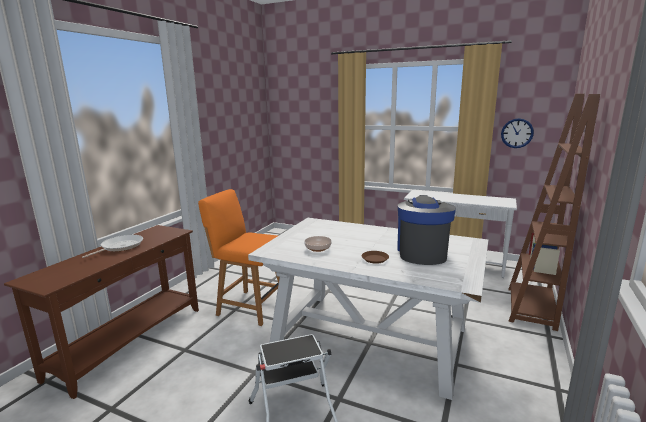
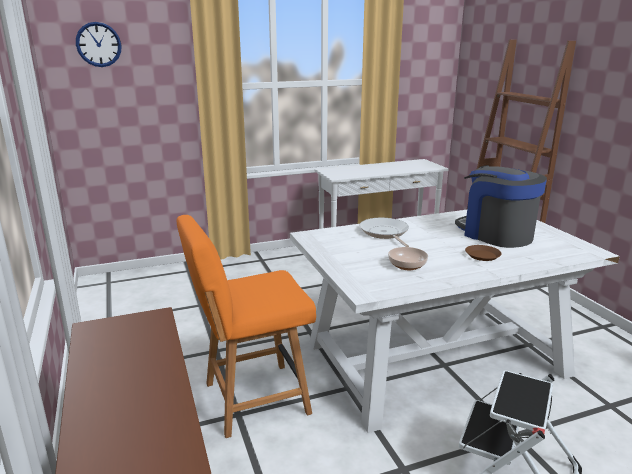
camera: 45 degrees left, 5 degrees up
frying pan [82,235,143,258] -> frying pan moved to [359,218,409,247]
wall clock [501,118,534,148] -> wall clock moved to [76,22,121,67]

